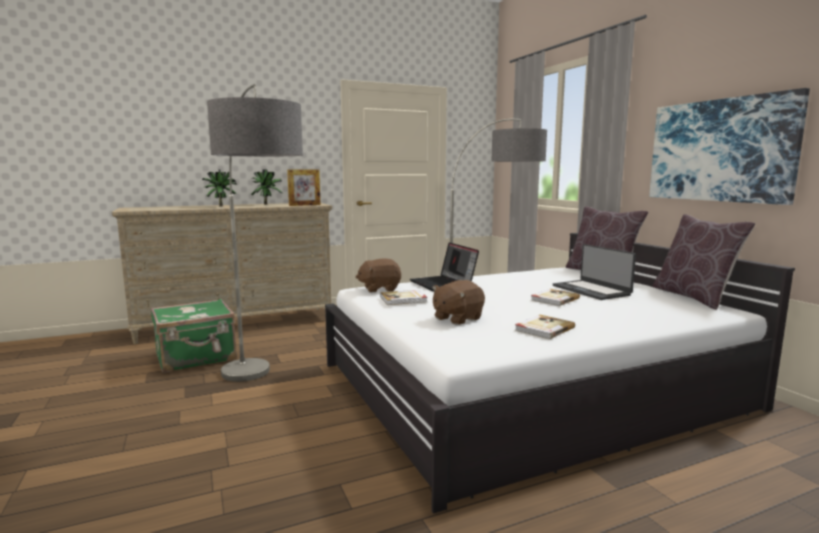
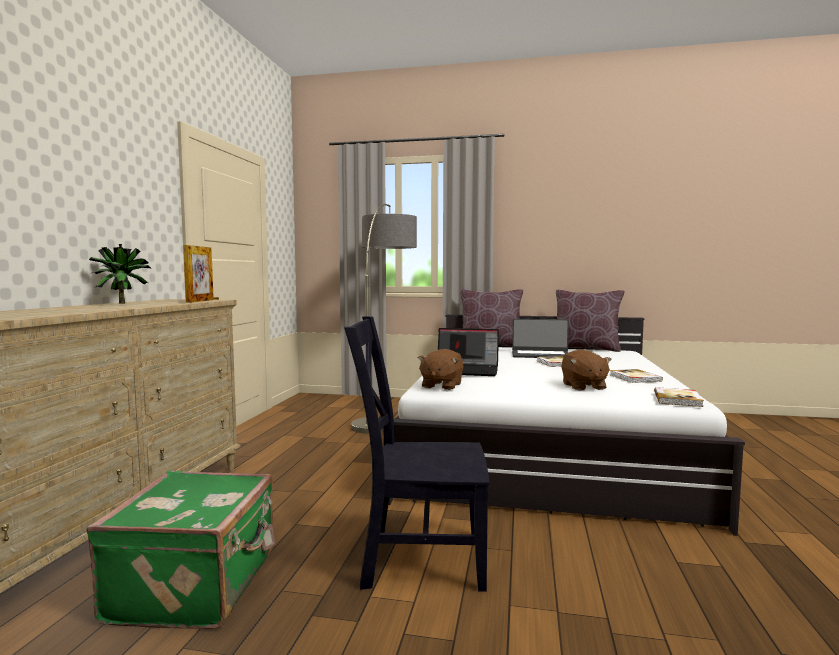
camera: 55 degrees left, 5 degrees down
potted plant [202,169,238,206] -> none
floor lamp [207,84,303,382] -> black chair [344,316,489,592]
book [380,290,428,305] -> book moved to [654,387,704,407]
picture [649,88,810,205] -> none

